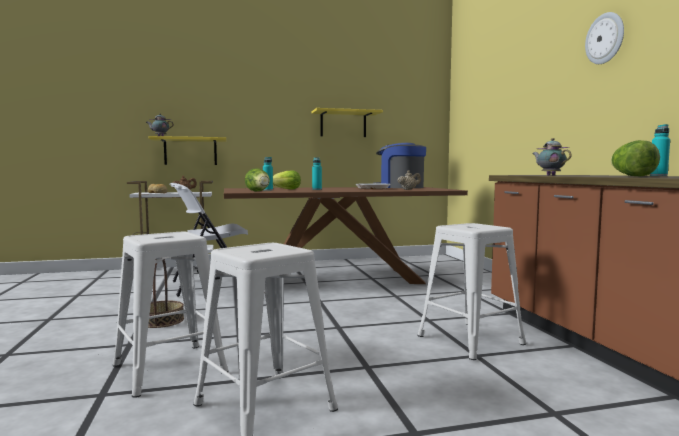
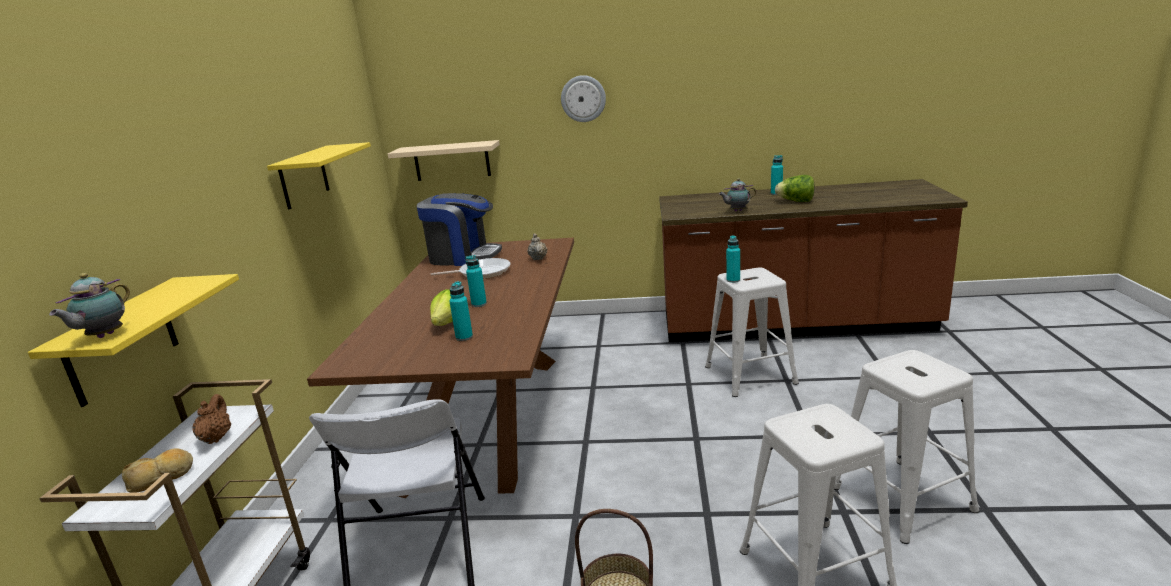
camera: 70 degrees left, 15 degrees up
lettuce [245,168,270,191] -> none
coffee machine [373,142,426,188] -> coffee machine turned 135 degrees counterclockwise [417,193,502,266]
wall clock [585,12,624,64] -> wall clock moved to [561,75,606,122]
none -> beige shelf [388,140,500,181]
none -> turquoise bottle [726,235,740,283]

